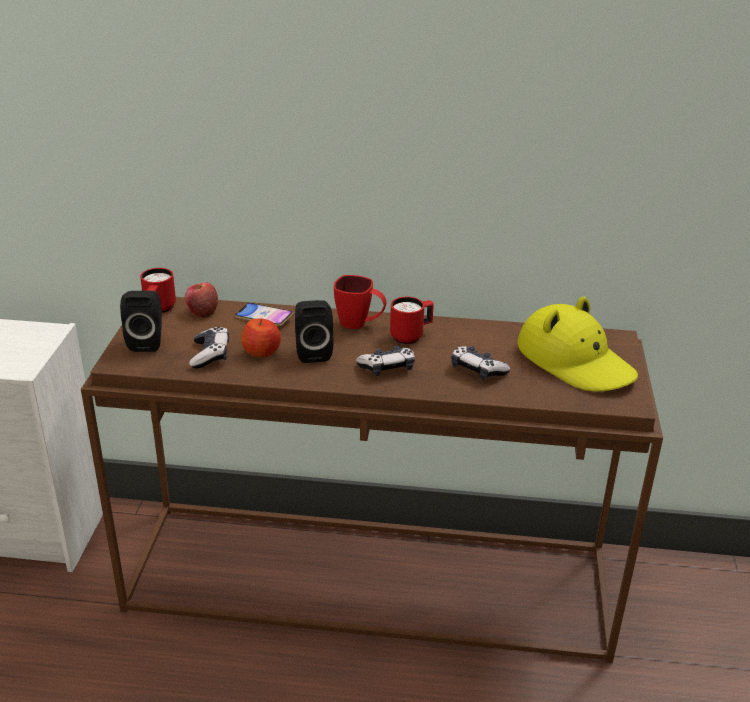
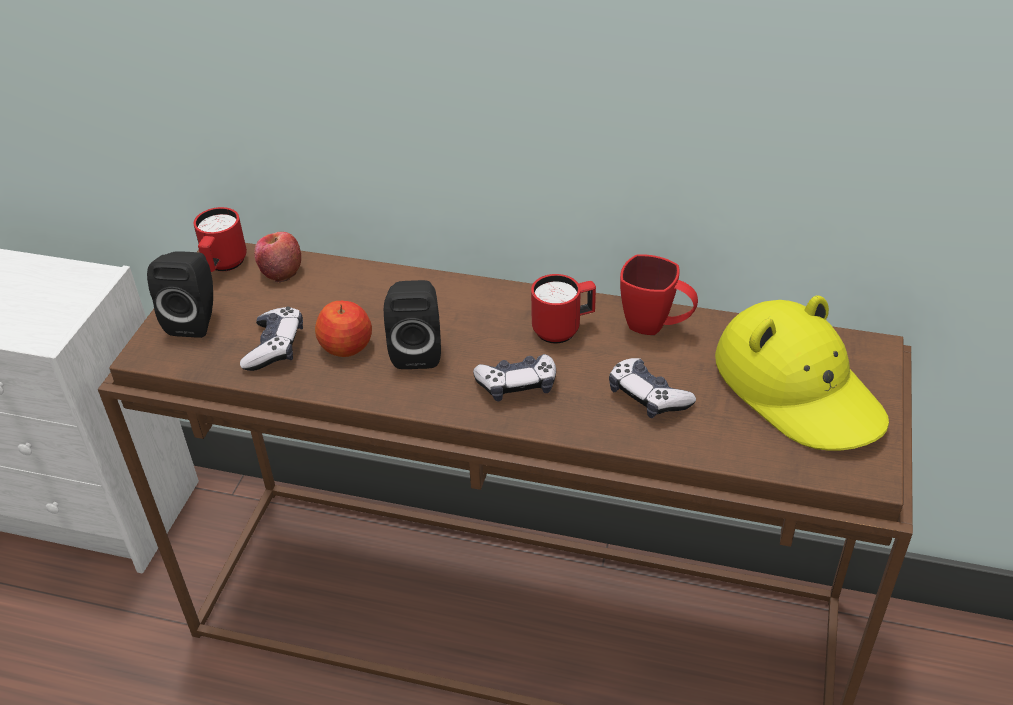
camera: 10 degrees right, 10 degrees up
phone [235,303,293,326] -> none
red mug [334,275,386,329] -> red mug moved to [620,254,698,335]

